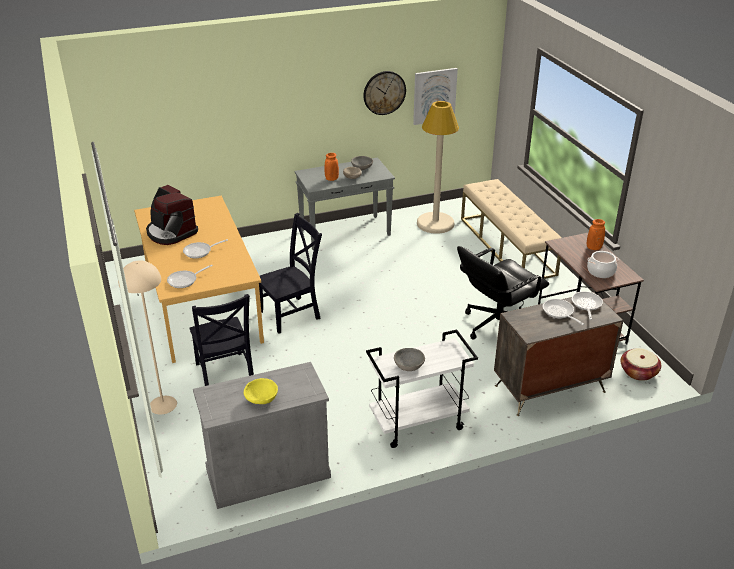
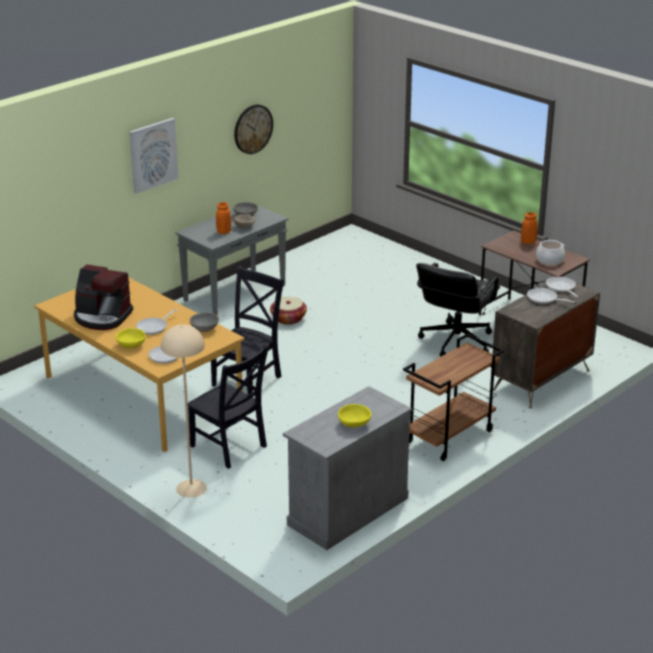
camera: 25 degrees left, 5 degrees down
white cart [366,330,478,448] -> brown cart [403,334,504,461]
grey bowl [394,348,425,371] -> grey bowl moved to [190,312,219,332]
picture [413,68,458,125] -> picture moved to [130,118,178,194]
beige floor lamp [417,101,459,234] -> none
beige bench [461,179,562,279] -> none
basket [621,348,661,381] -> basket moved to [270,297,307,325]
none -> yellow bowl [115,328,146,348]

